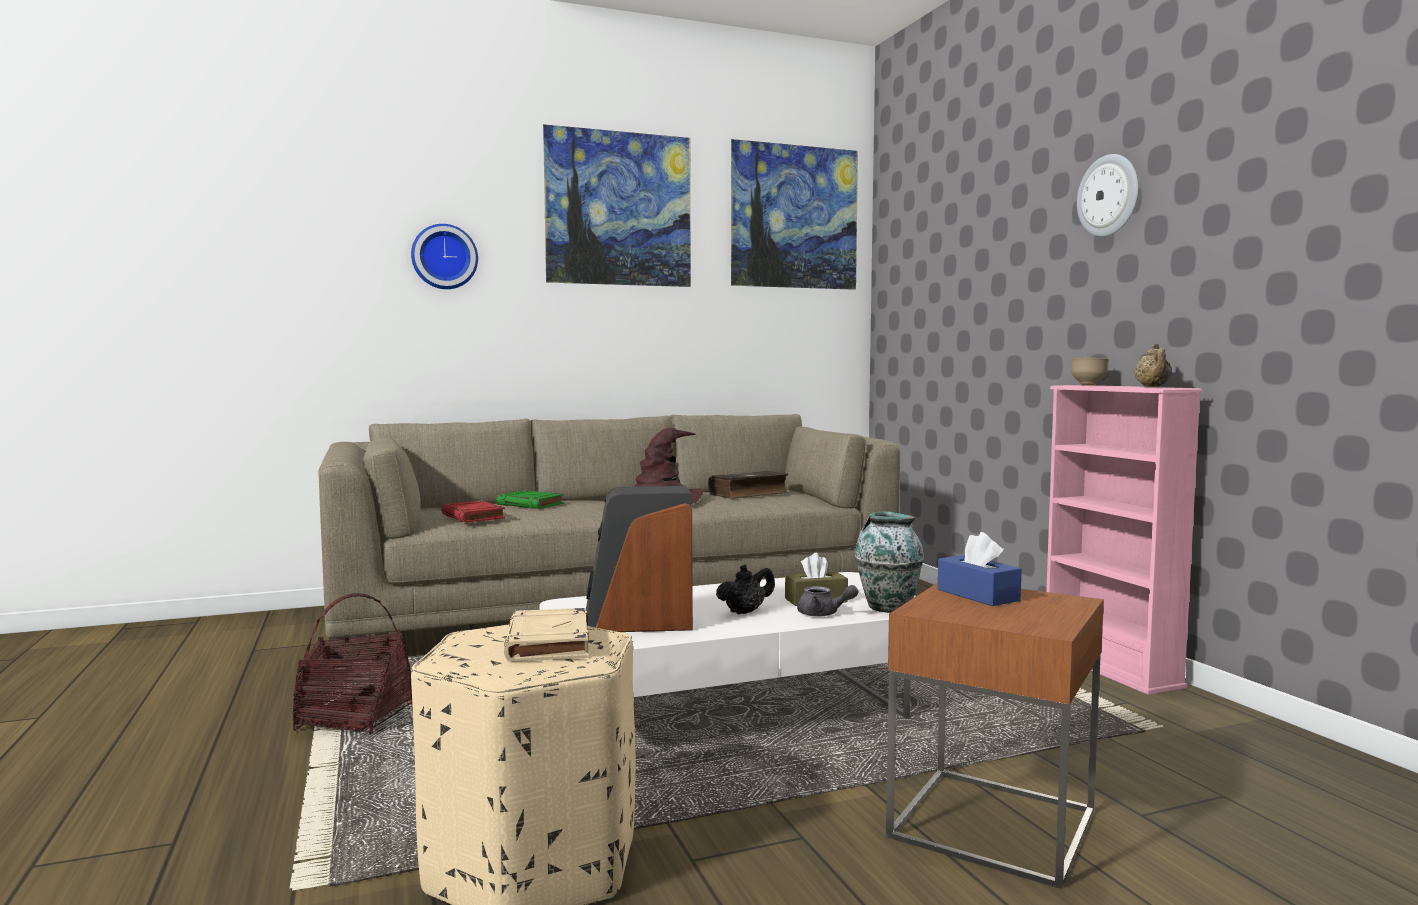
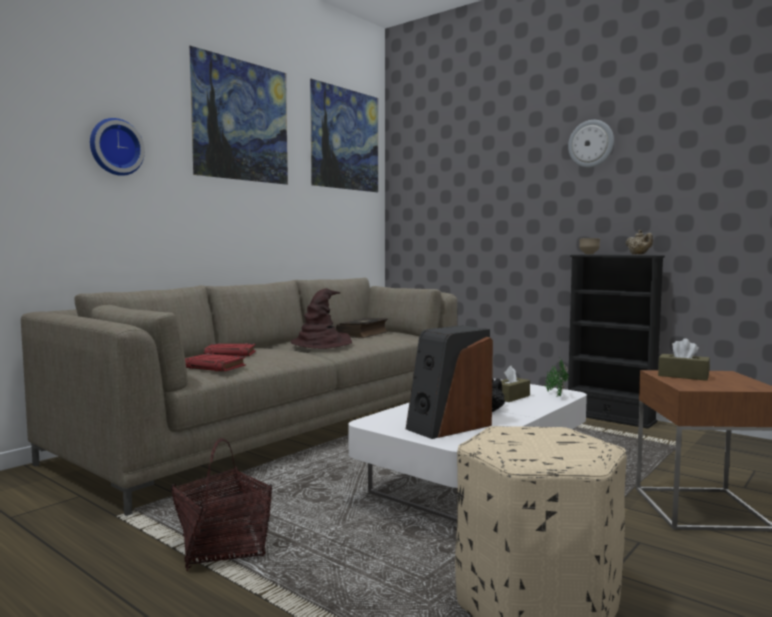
camera: 30 degrees left, 0 degrees up
green book [496,490,564,509] -> red book [204,343,256,357]
beige book [504,608,589,662] -> none
grey teapot [797,585,858,617] -> none
vase [855,511,924,613] -> potted plant [543,359,569,397]
blue tissue box [938,532,1022,606] -> brown tissue box [658,338,710,381]
pink bookcase [1046,385,1203,695] -> black bookcase [568,255,665,429]

